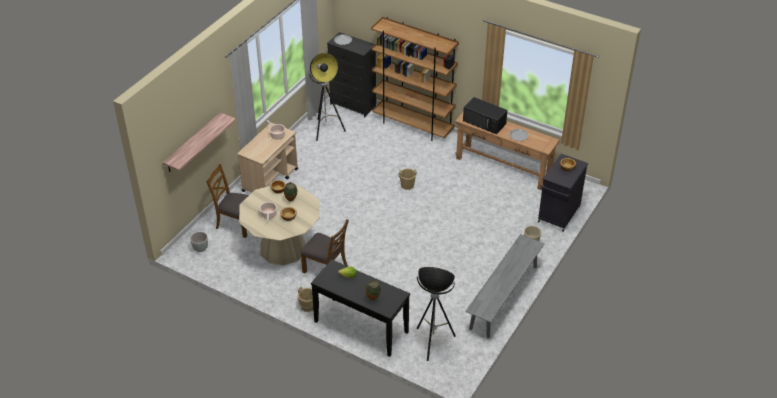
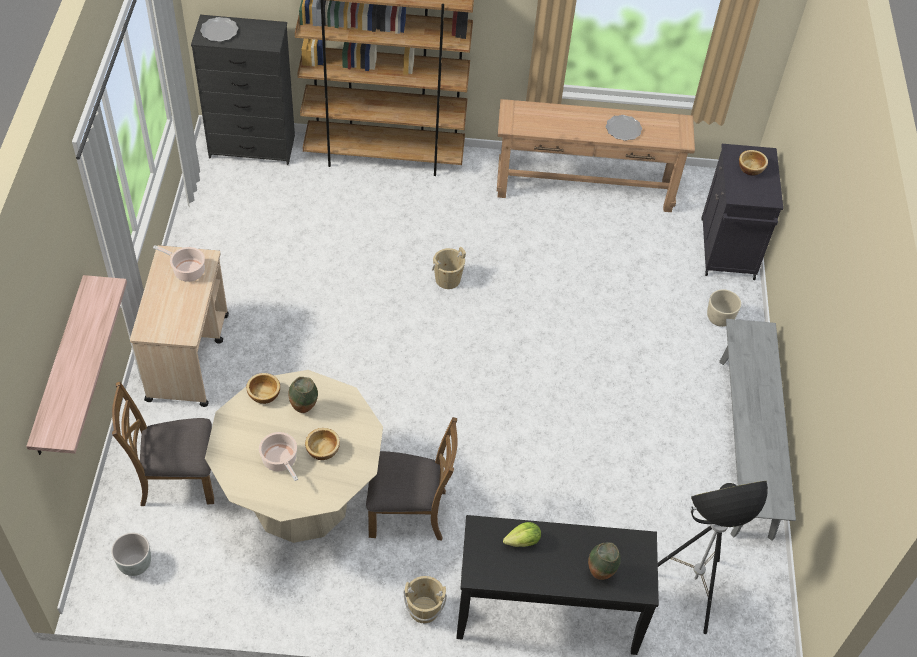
camera: 30 degrees left, 10 degrees up
floor lamp [309,53,346,141] -> none
black microwave [463,97,508,134] -> none

